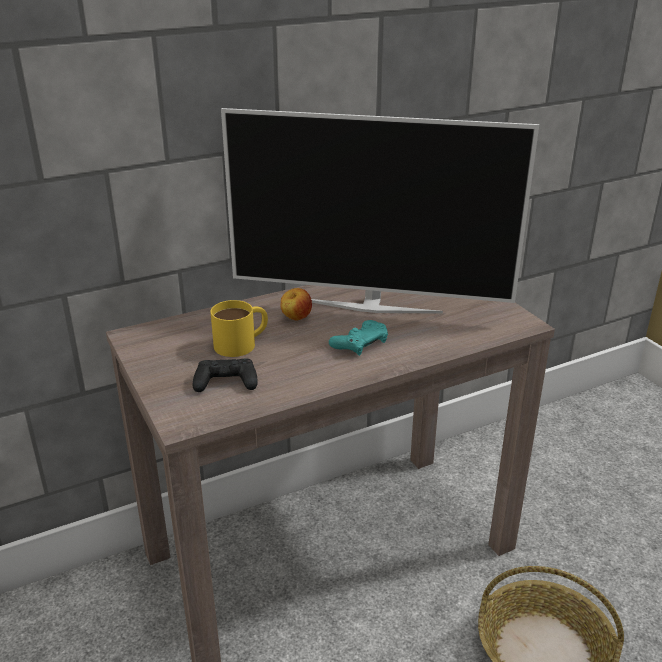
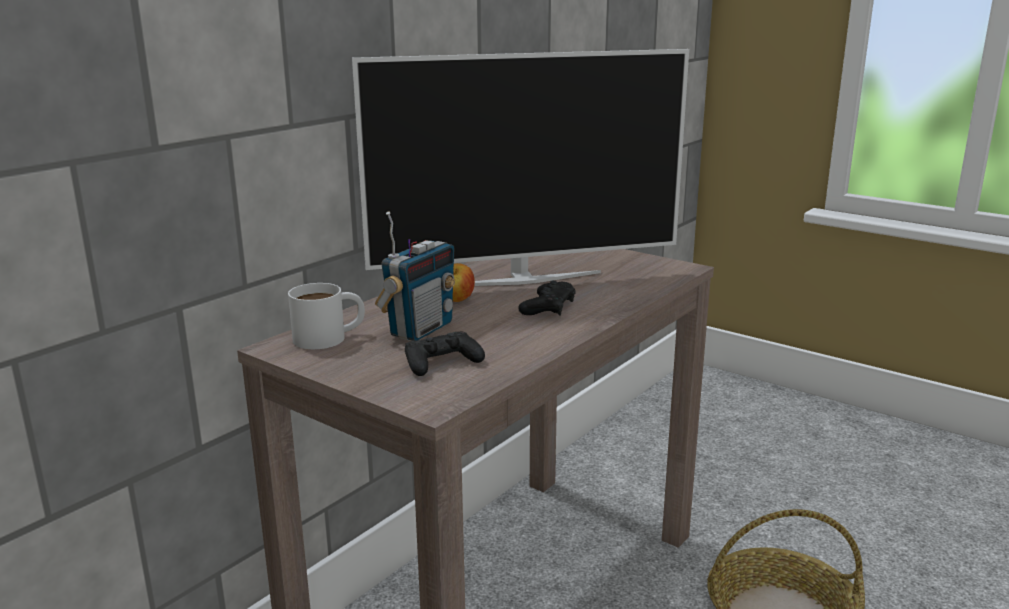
camera: 25 degrees left, 10 degrees down
yellow mug [211,300,268,357] -> radio [375,212,455,341]
turquoise game controller [329,320,388,356] -> black game controller [518,280,576,316]
none -> white mug [288,283,365,349]

